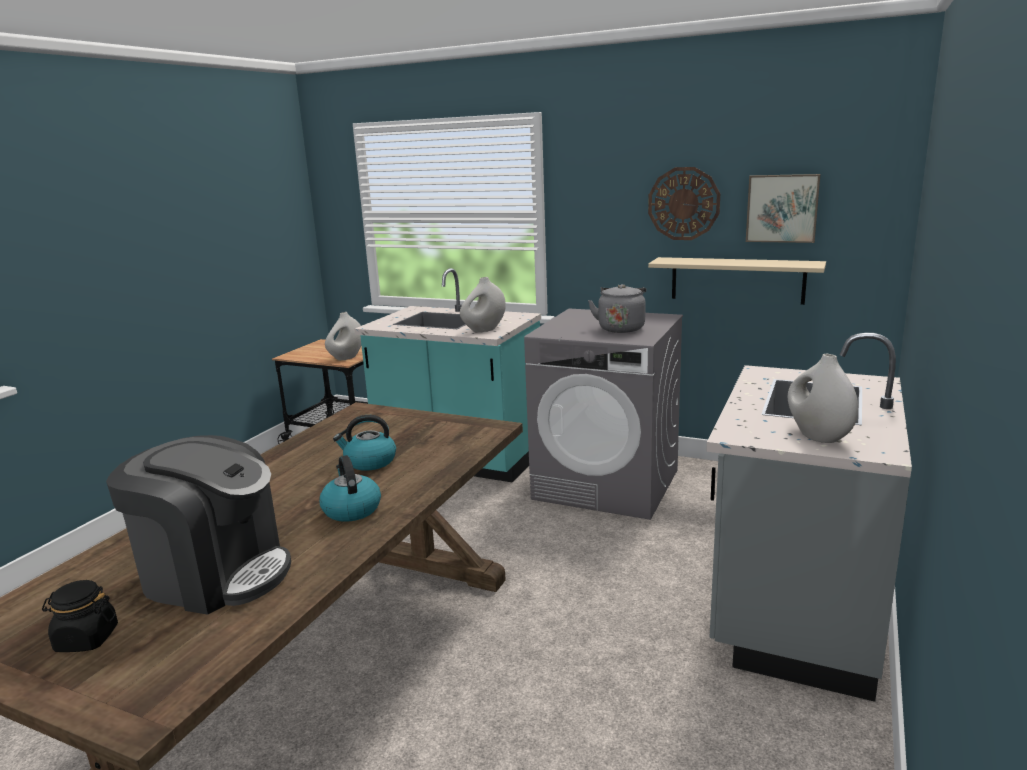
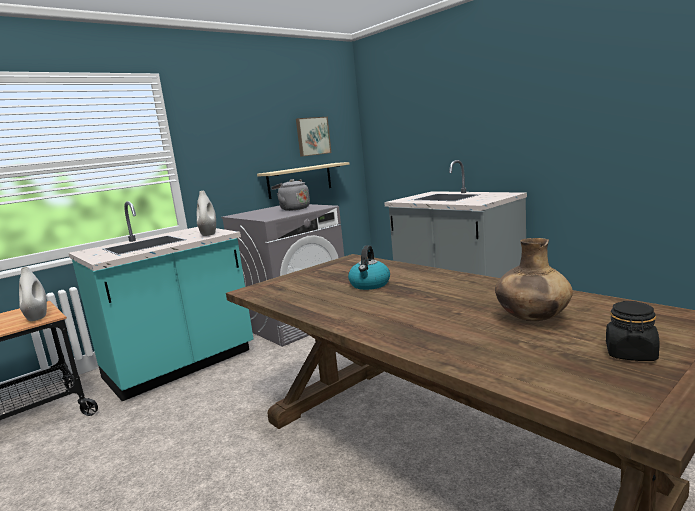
camera: 65 degrees left, 5 degrees down
coffee machine [106,435,291,615] -> brown vase [495,238,573,321]
kettle [319,455,381,522] -> none
wall clock [648,167,720,240] -> none
white vase [788,354,858,443] -> none

